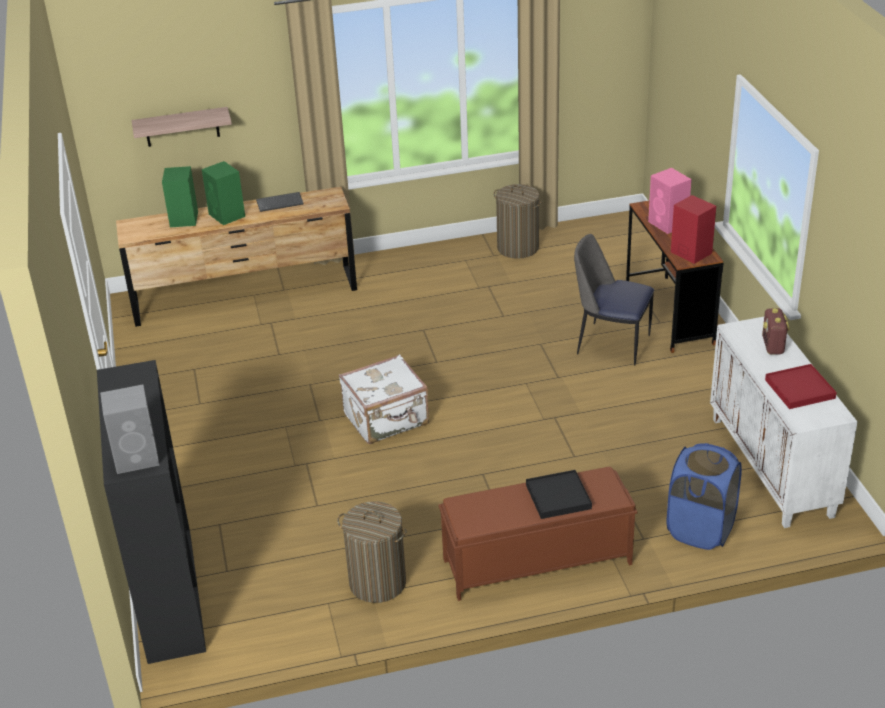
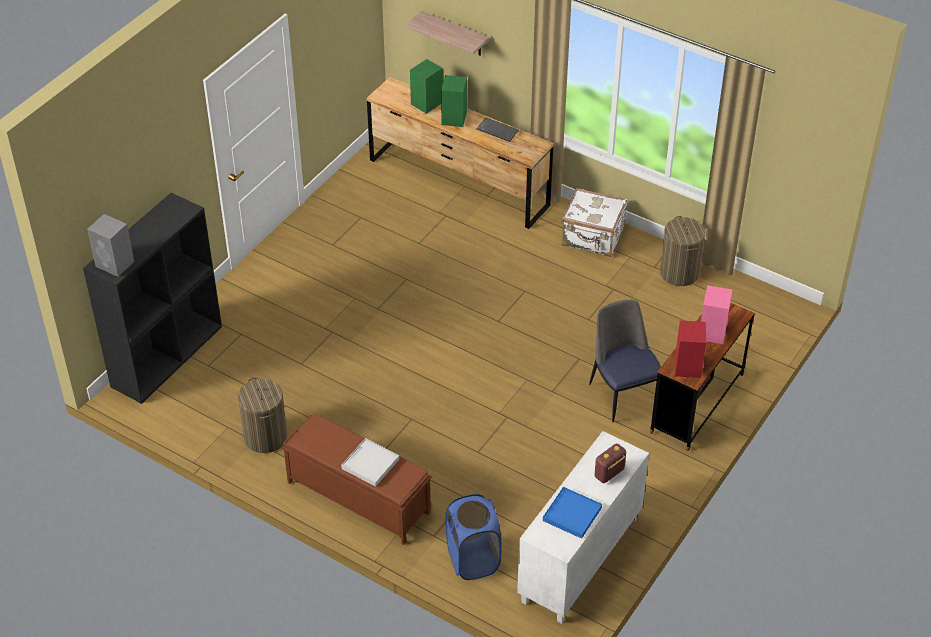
camera: 45 degrees right, 10 degrees up
white suitcase [339,354,429,444] -> white suitcase moved to [562,188,627,257]
black tray [526,470,592,519] -> white tray [341,438,399,487]
red tray [765,364,837,409] -> blue tray [543,487,602,539]

